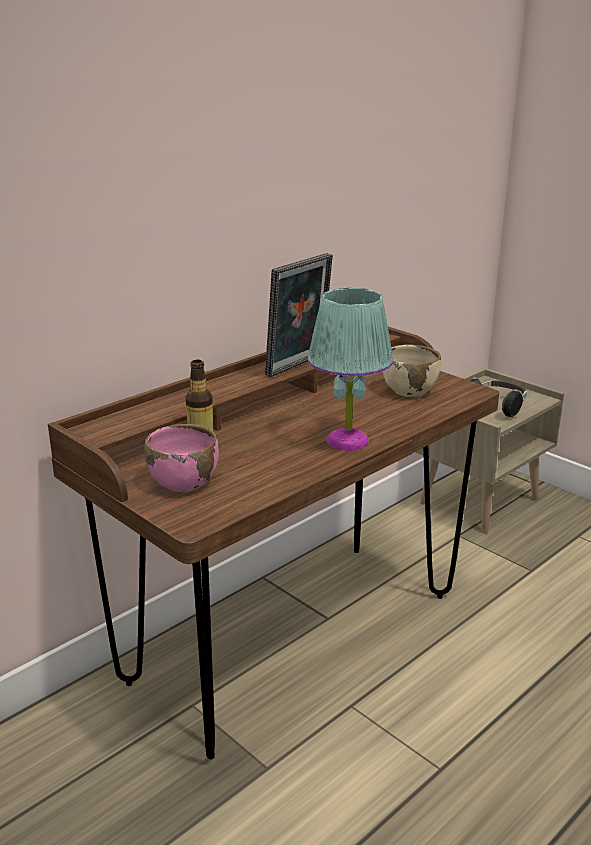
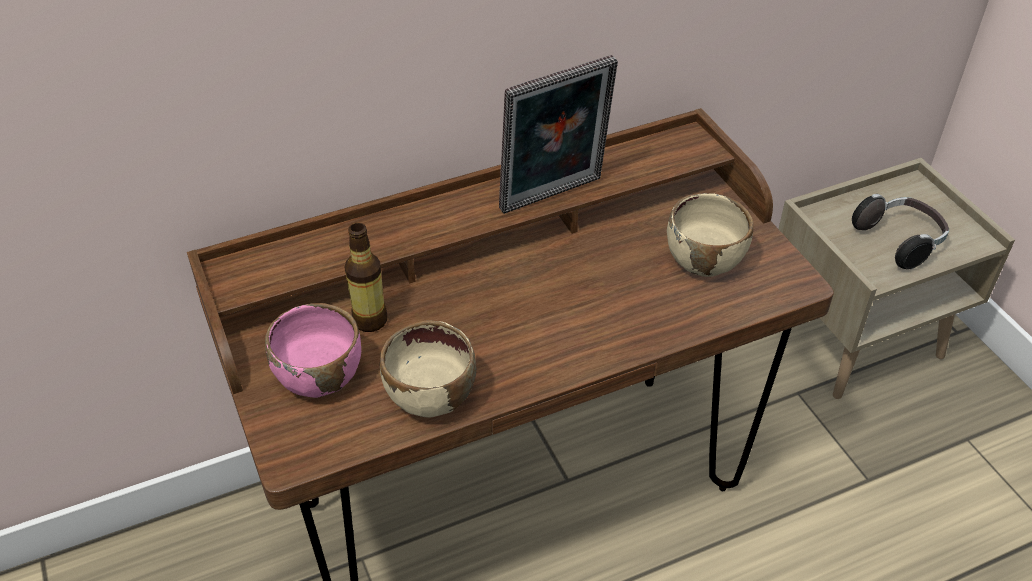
camera: 20 degrees right, 20 degrees up
turquoise table lamp [308,288,393,451] -> none
none -> beige bowl [380,320,476,418]

